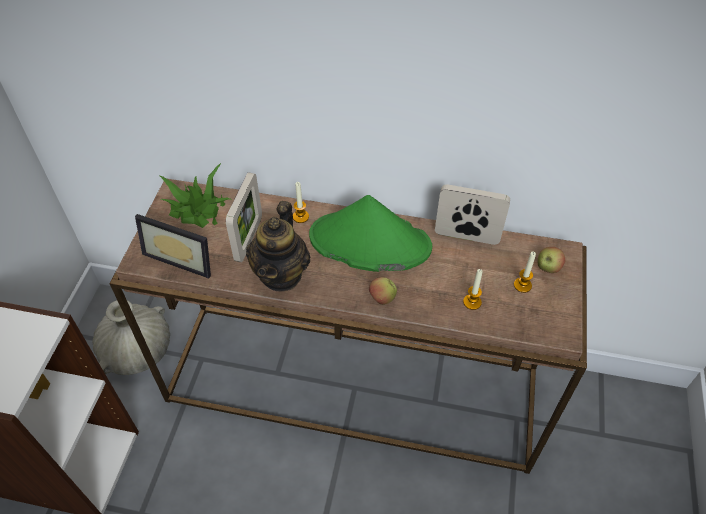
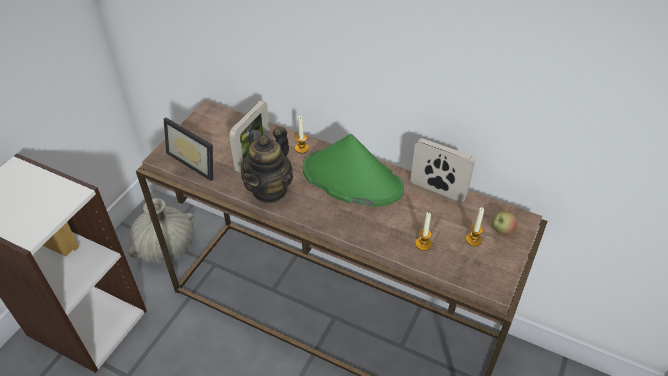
camera: 15 degrees right, 5 degrees down
potted plant [160,163,232,228] -> none
apple [369,277,397,305] -> none

